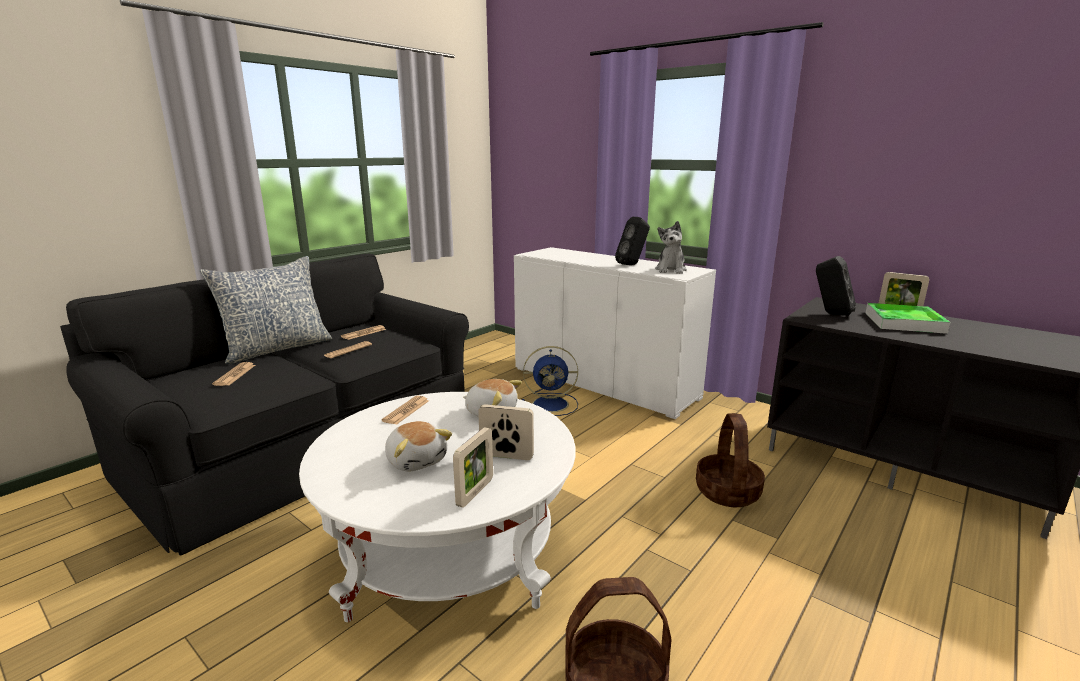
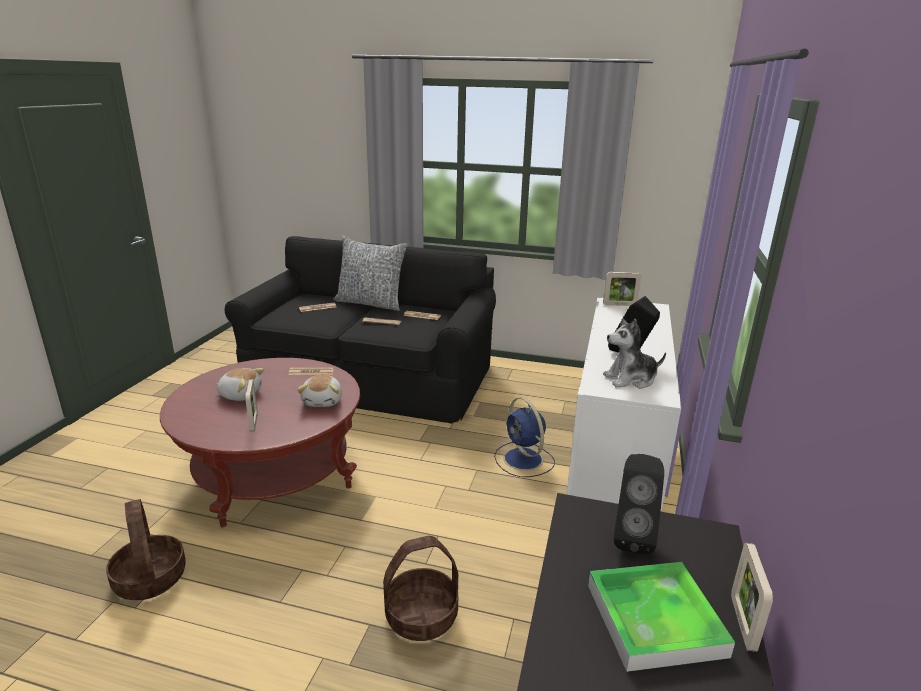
camera: 65 degrees right, 5 degrees up
white coffee table [299,392,575,622] -> red coffee table [160,358,360,527]
plush toy [385,421,452,472] -> plush toy turned 105 degrees counterclockwise [217,368,264,401]
picture frame [453,427,493,508] -> picture frame moved to [603,272,642,306]

